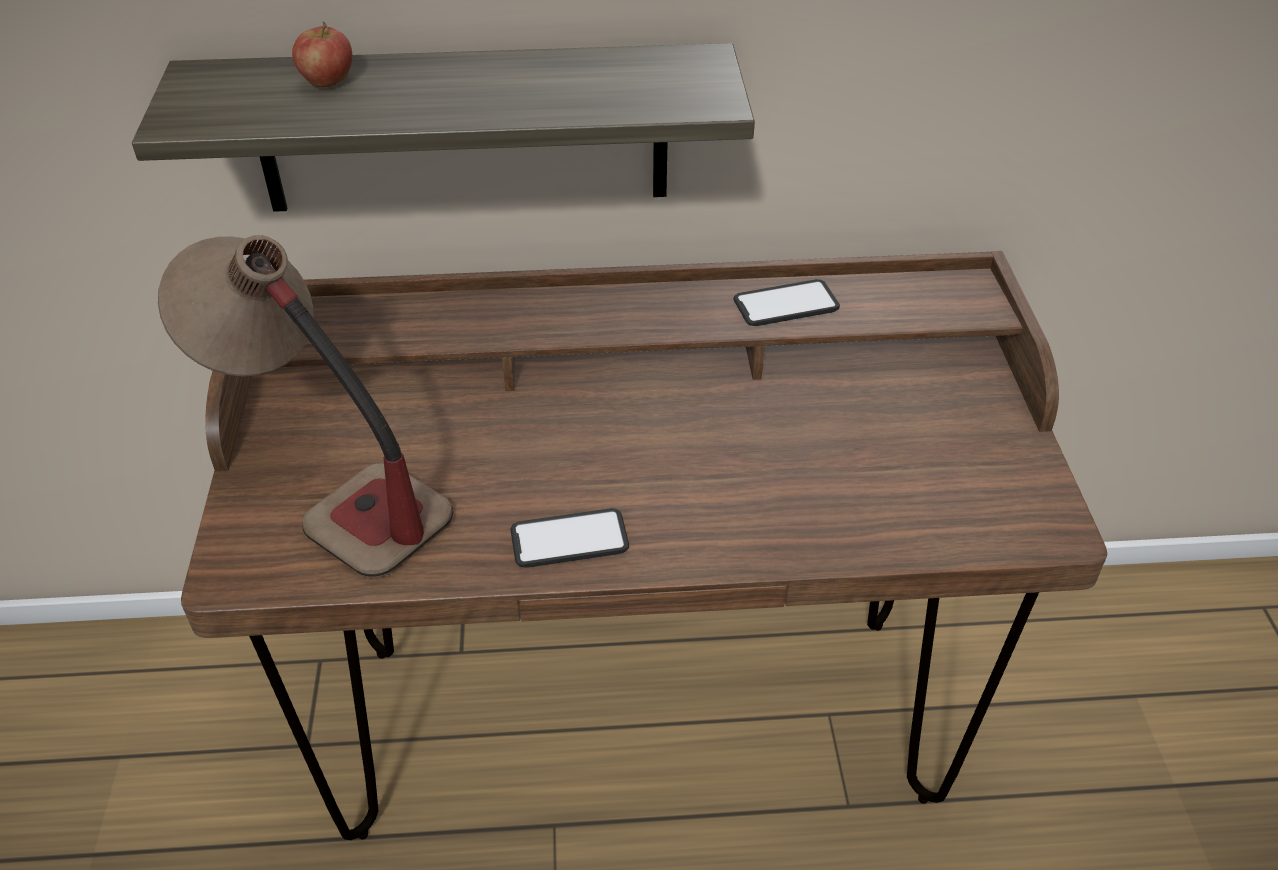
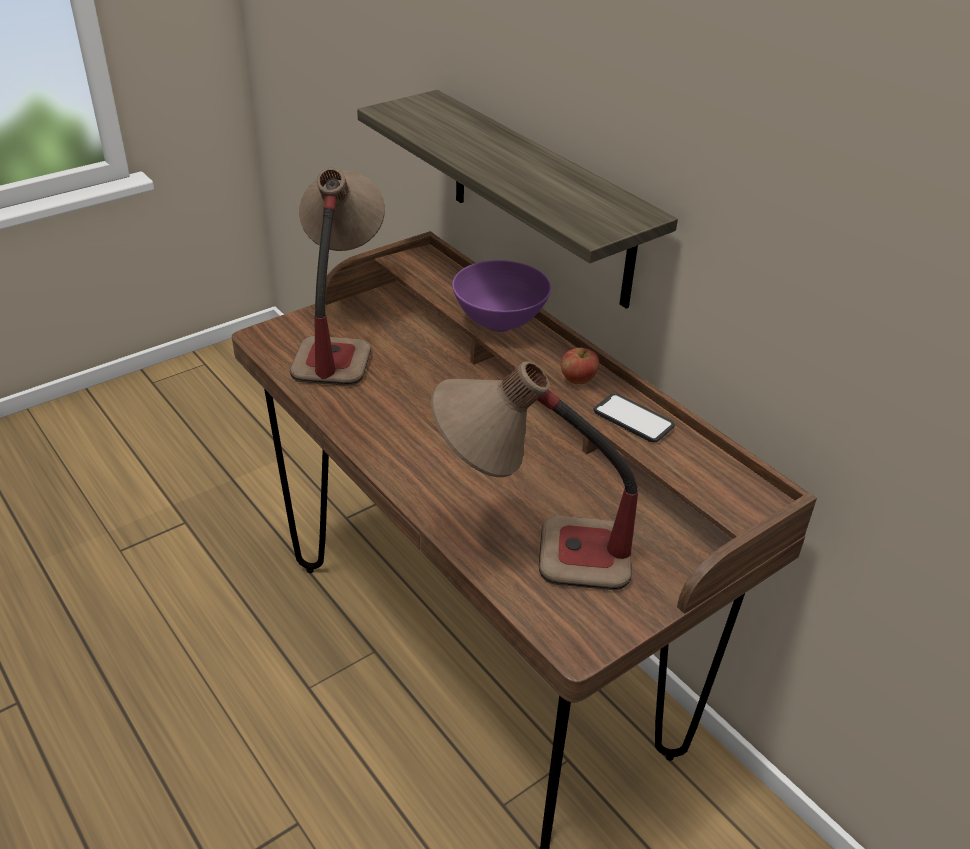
camera: 55 degrees right, 5 degrees down
apple [292,21,352,88] -> apple moved to [561,348,599,384]
phone [510,508,629,568] -> none
none -> table lamp [430,361,638,590]
none -> purple bowl [452,260,551,332]

